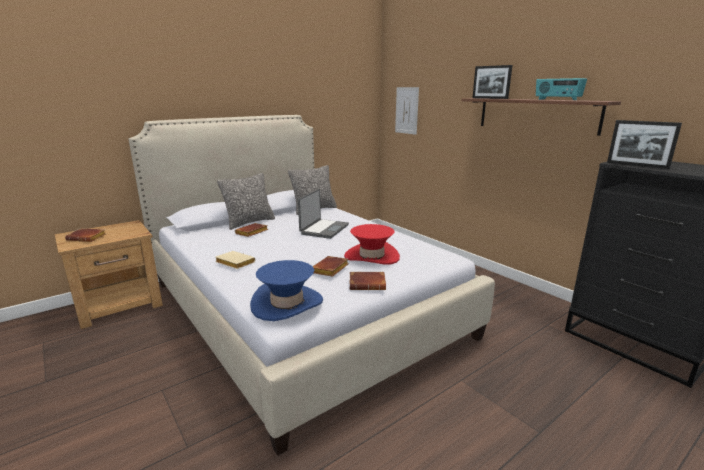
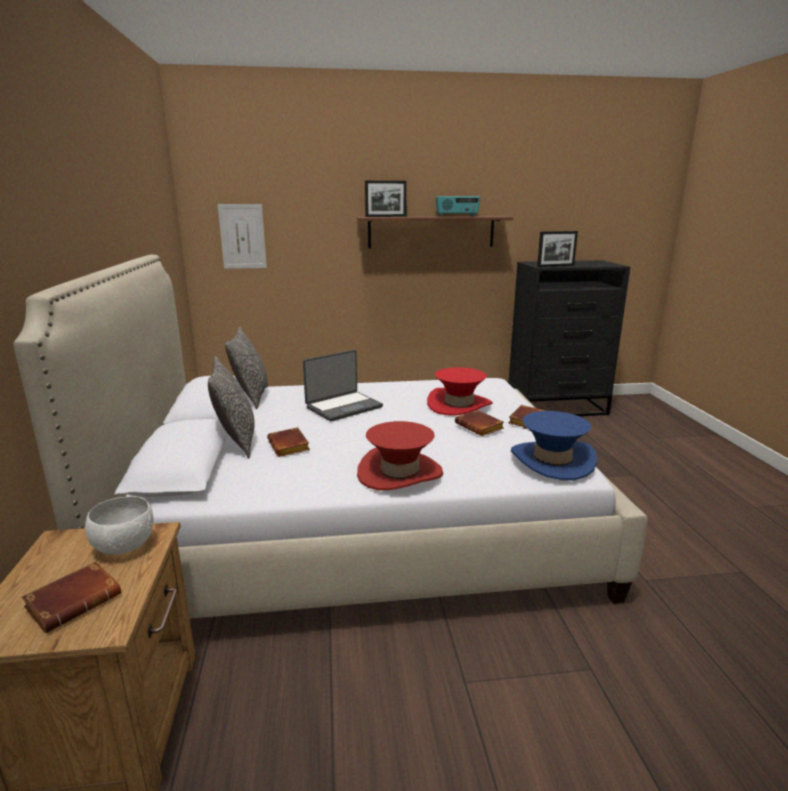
camera: 60 degrees left, 0 degrees up
beige book [215,251,255,269] -> red hat [357,421,443,491]
laptop [298,189,349,239] -> laptop turned 90 degrees clockwise [303,350,383,421]
none -> white bowl [85,496,154,555]

